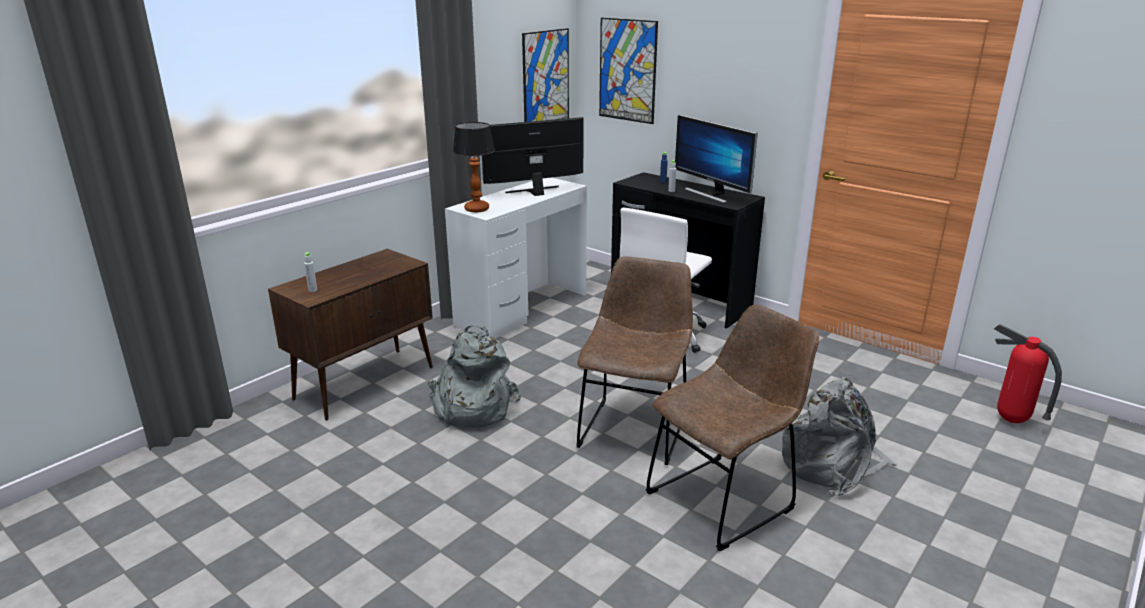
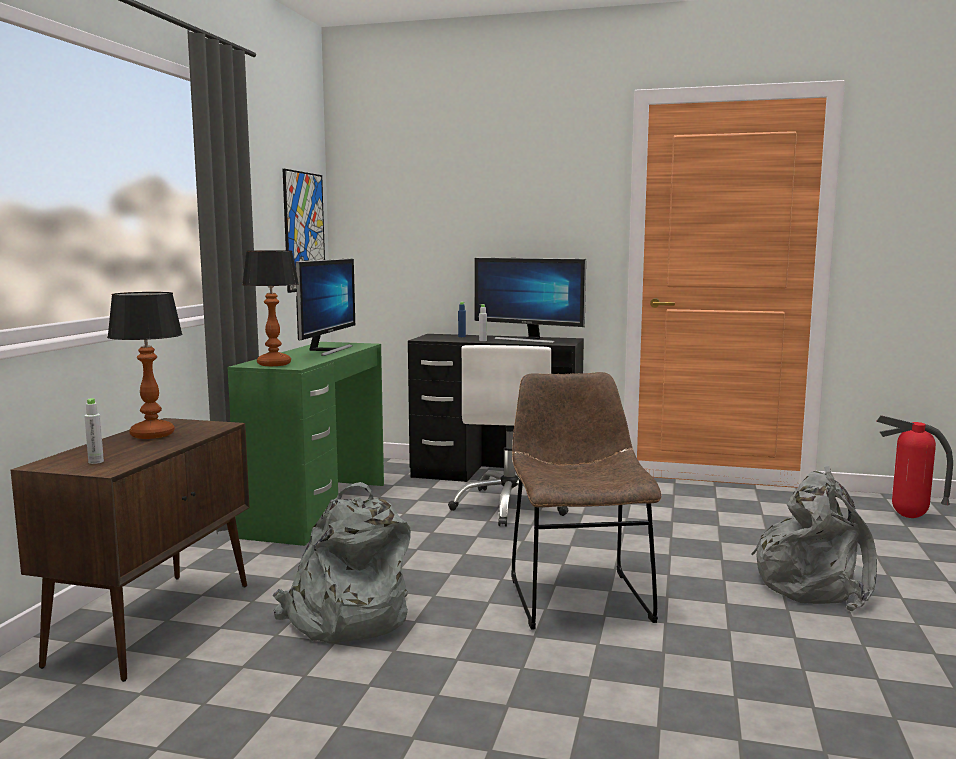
camera: 25 degrees left, 15 degrees down
white desk [445,178,587,338] -> green desk [228,342,384,546]
monitor [482,117,584,196] -> monitor turned 150 degrees clockwise [295,258,355,356]
picture [599,18,658,124] -> none
brown chair [646,304,819,551] -> none
none -> table lamp [107,292,183,439]

